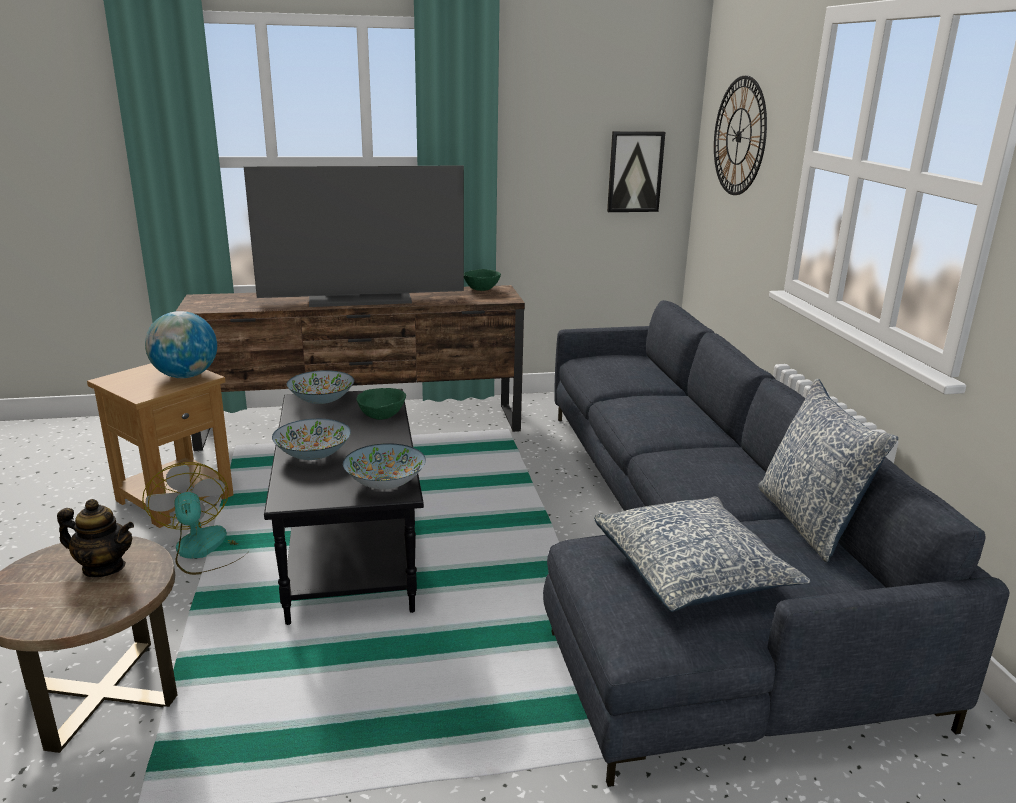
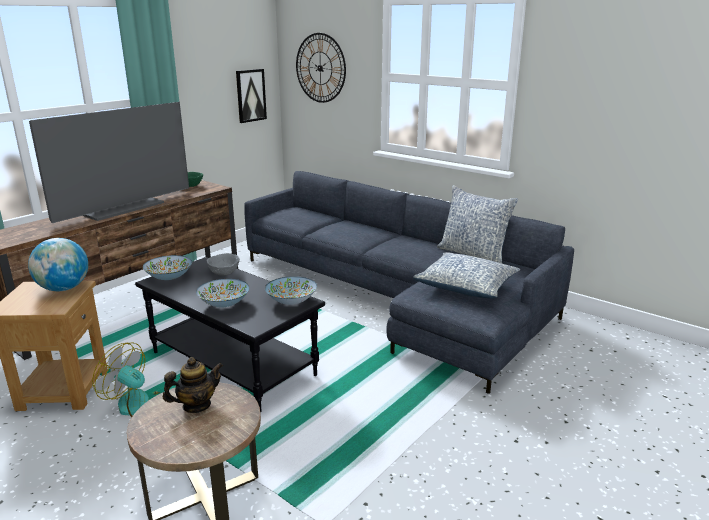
camera: 40 degrees left, 0 degrees up
green bowl [357,388,406,420] -> grey bowl [207,253,240,276]

